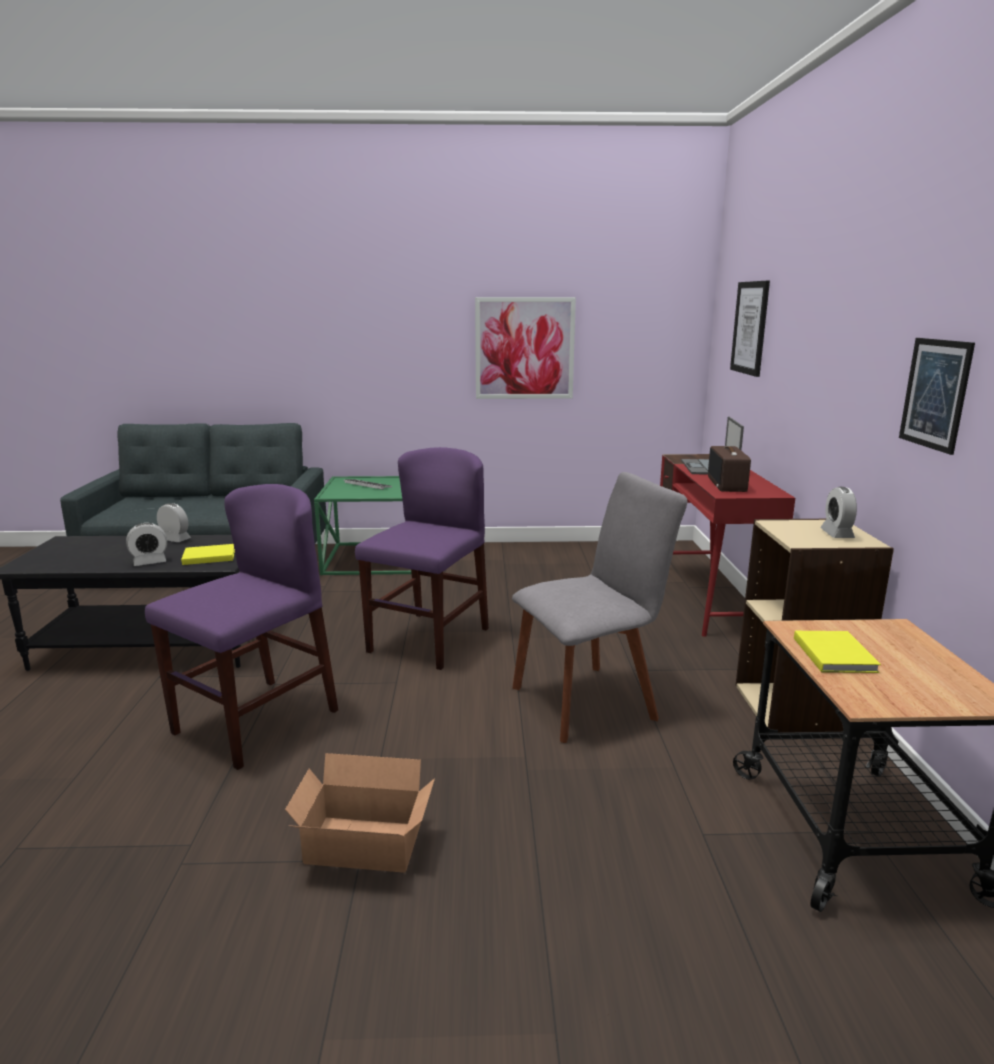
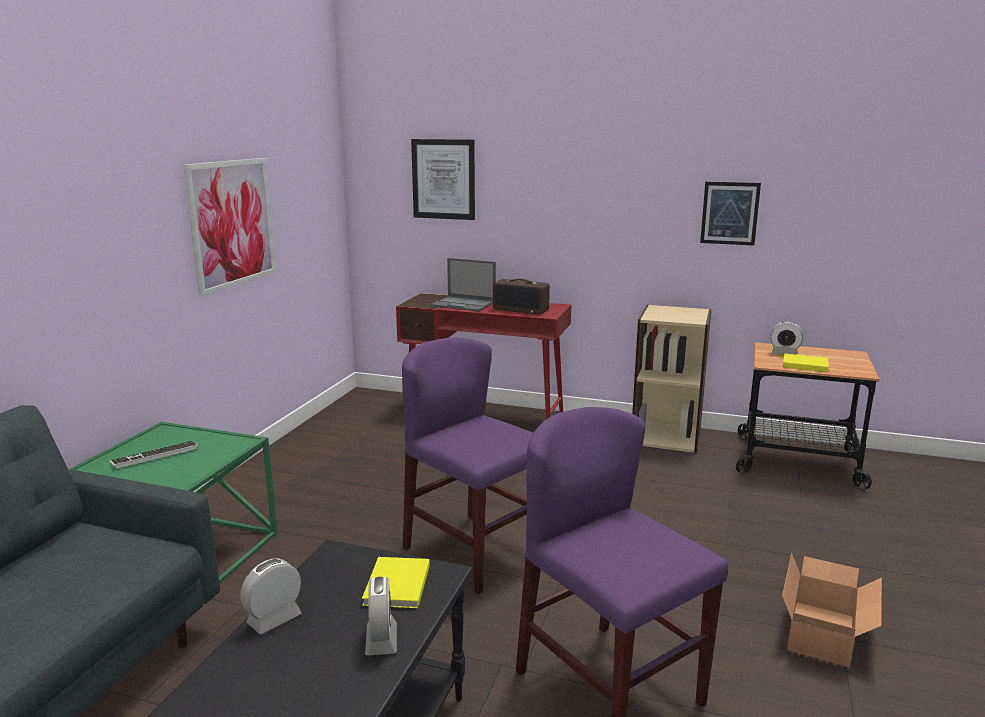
camera: 70 degrees left, 0 degrees up
grey chair [512,472,687,743] -> none
alarm clock [820,487,857,538] -> alarm clock moved to [770,321,803,355]

